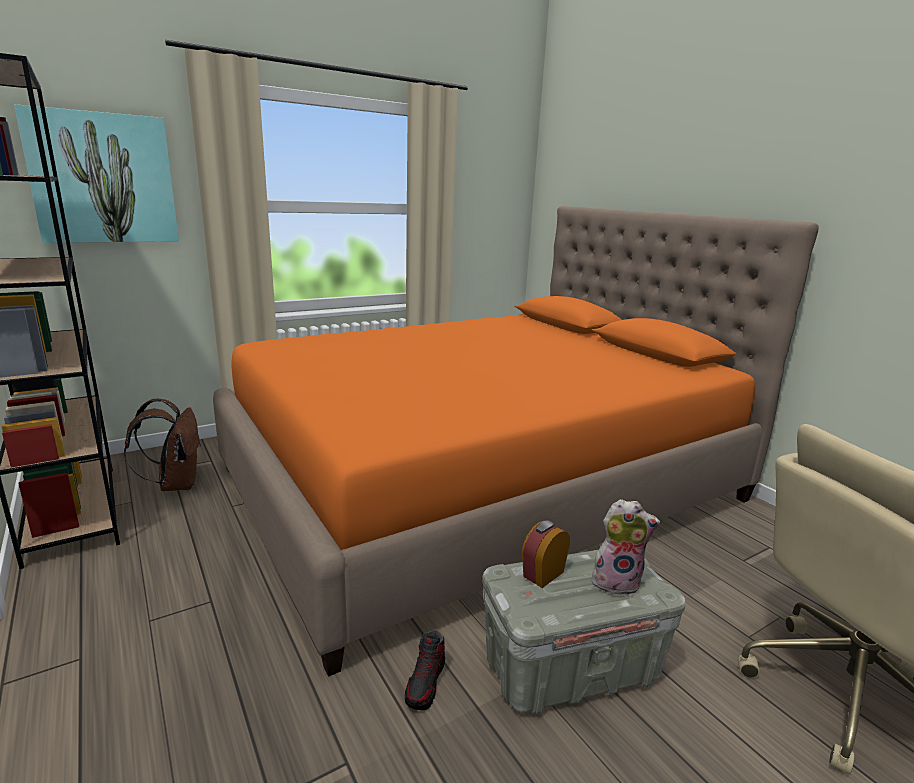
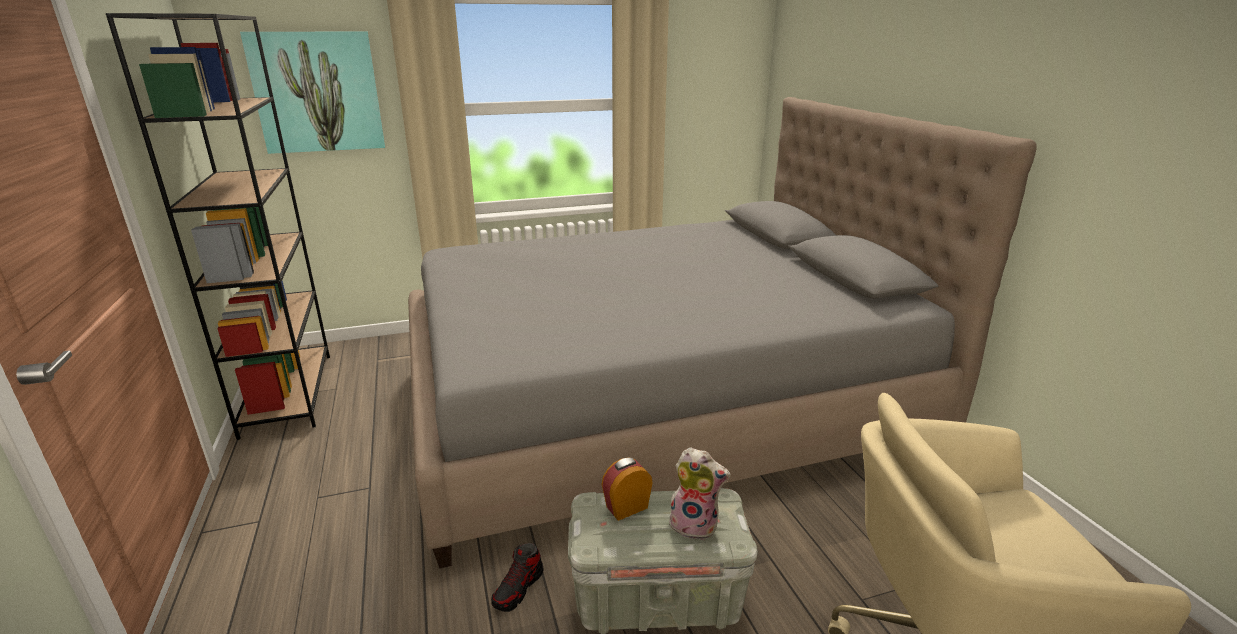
camera: 15 degrees right, 5 degrees up
brown backpack [124,398,201,491] -> none
orange bed [213,206,819,677] -> grey bed [408,97,1037,569]

